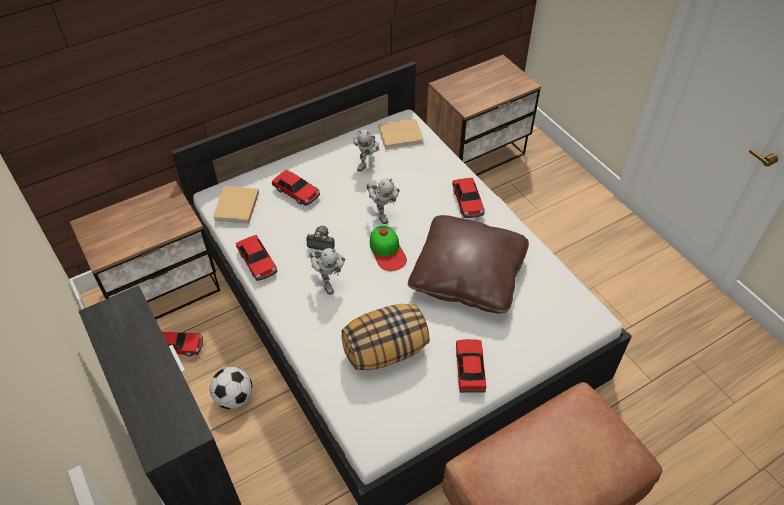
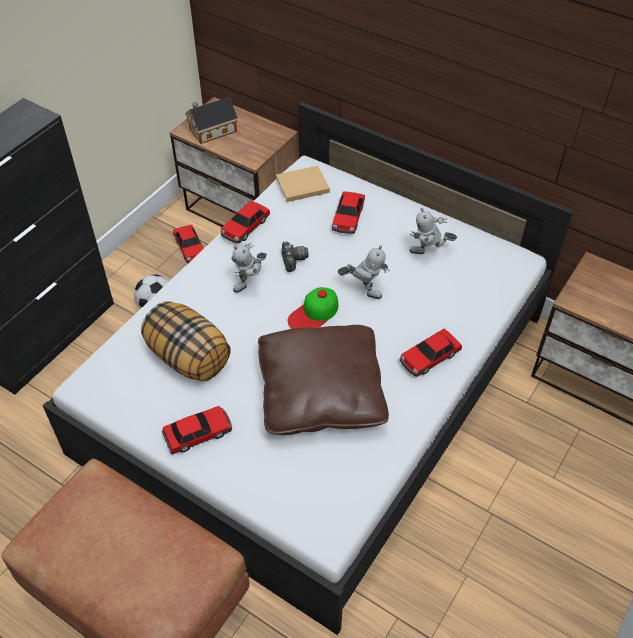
camera: 65 degrees right, 0 degrees up
toy robot [366,178,400,224] -> toy robot turned 105 degrees counterclockwise [338,245,390,299]
beige book [378,119,424,149] -> none
none -> toy house [185,97,238,144]

